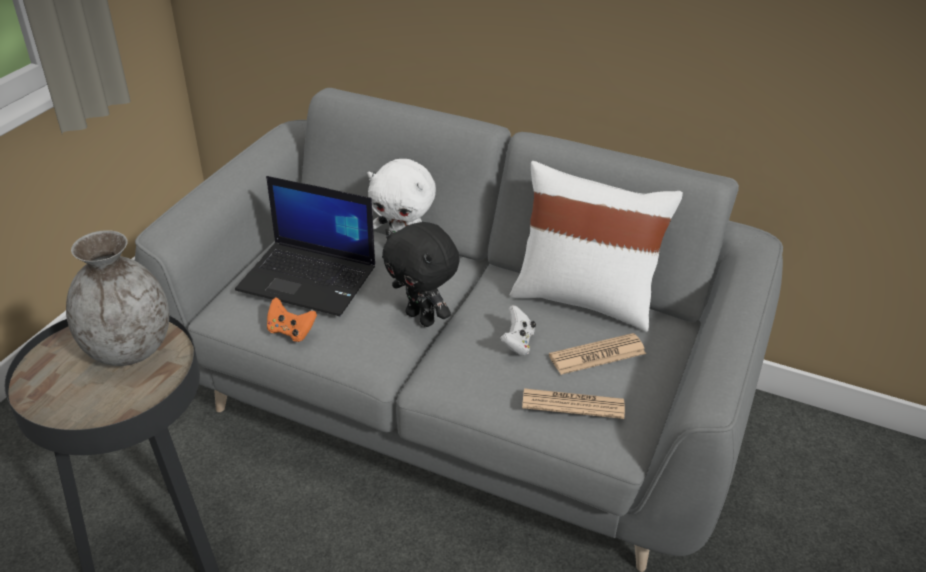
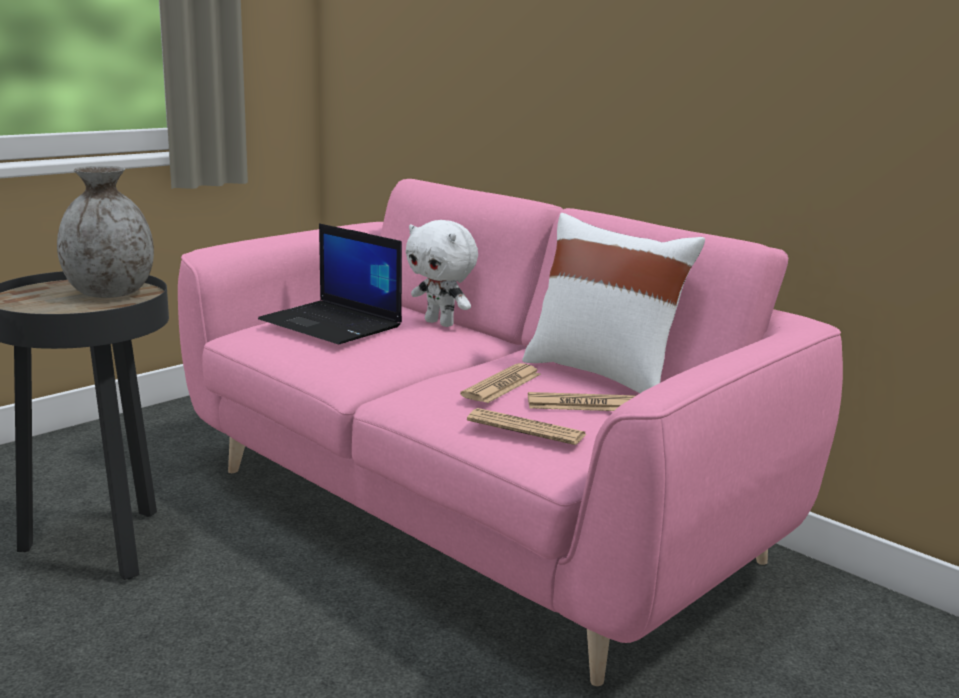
camera: 20 degrees right, 20 degrees down
grey sofa [135,88,783,572] -> pink sofa [178,179,843,686]
orange game controller [267,297,317,342] -> none
black plush toy [382,222,459,327] -> none
white game controller [500,305,536,355] -> newspaper [460,363,541,403]

